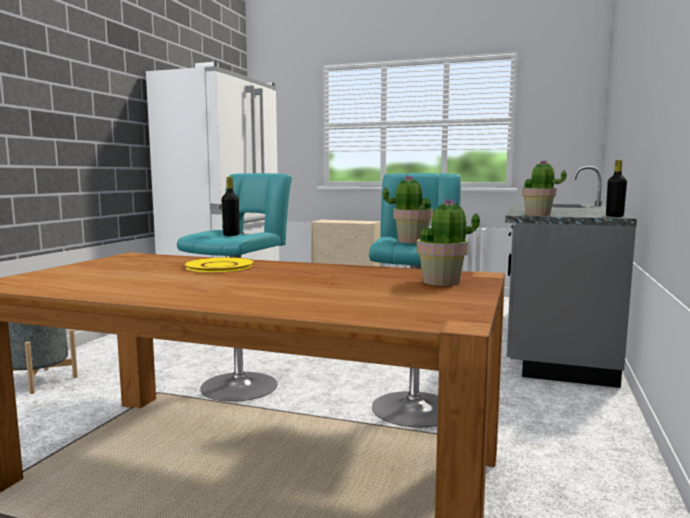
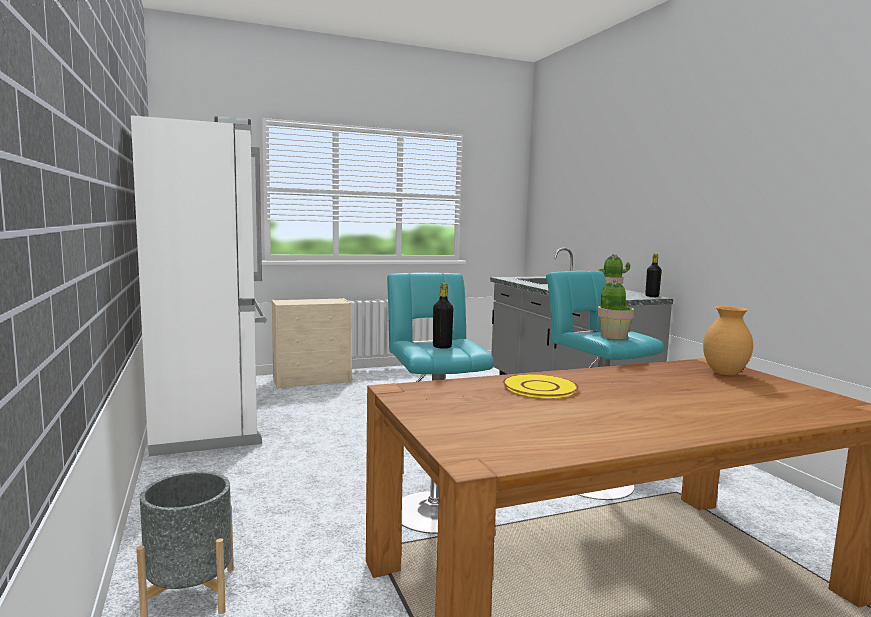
camera: 40 degrees left, 0 degrees up
potted plant [416,199,480,286] -> brown vase [703,306,753,375]

